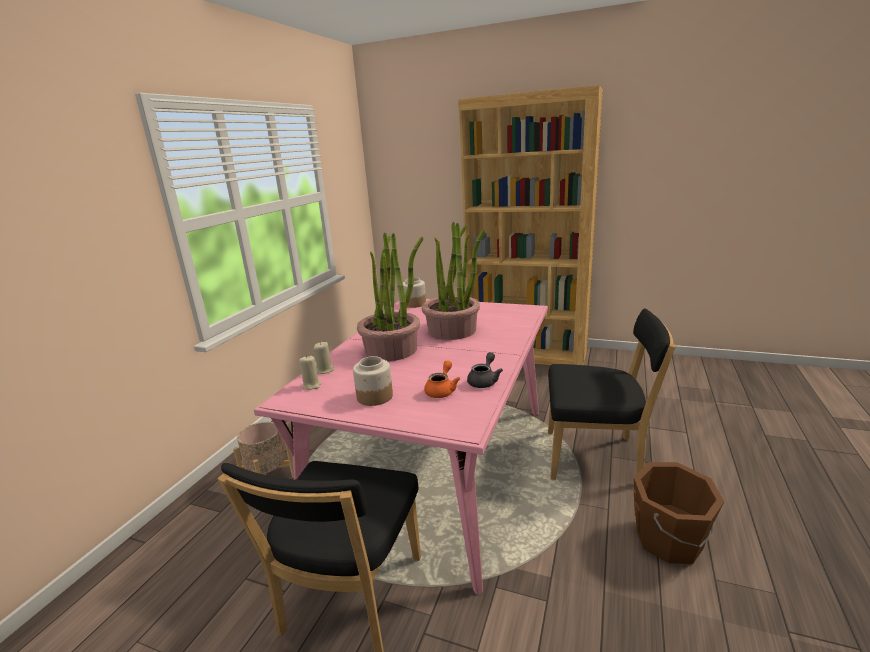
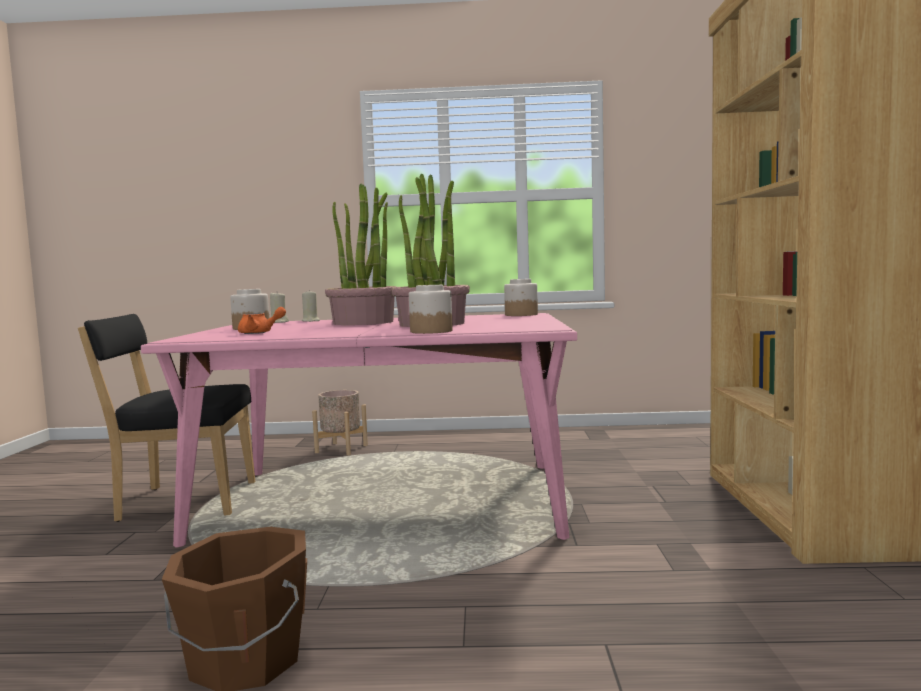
camera: 70 degrees right, 15 degrees down
grey teapot [467,352,503,388] -> none
black chair [548,309,676,480] -> none
none -> jar [409,285,453,334]

